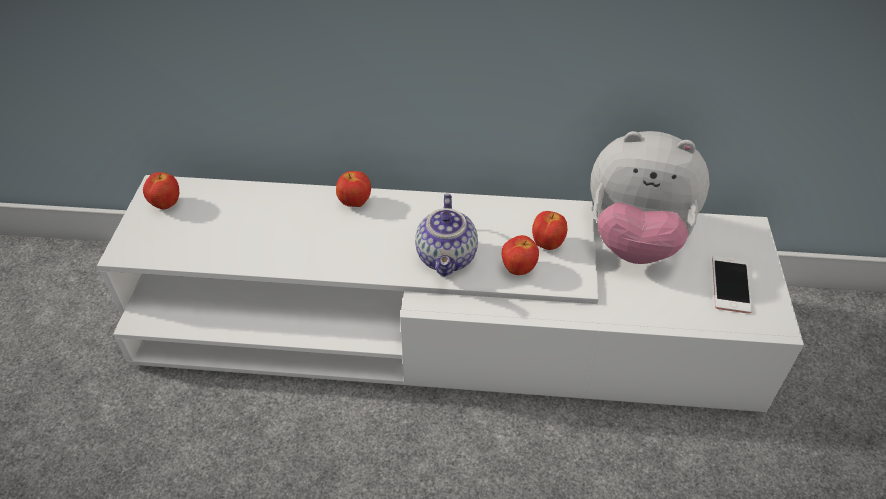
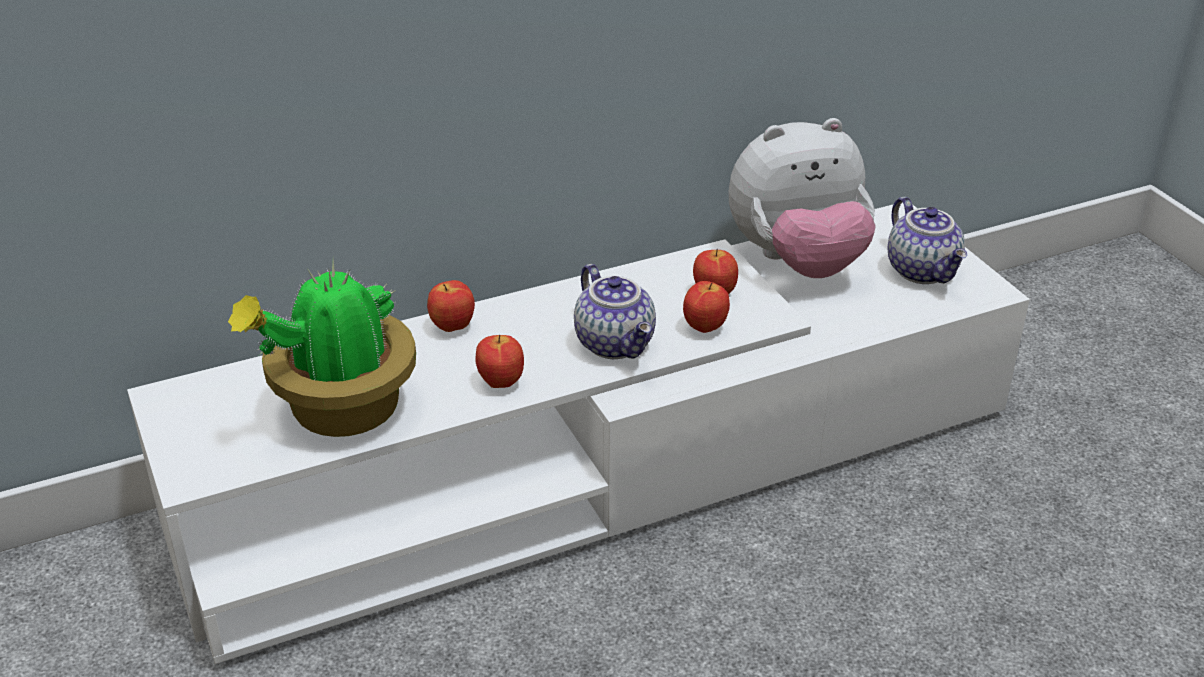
camera: 30 degrees left, 10 degrees down
apple [143,172,179,210] -> apple moved to [475,335,524,388]
phone [712,256,752,314] -> teapot [888,197,967,284]
none -> potted plant [228,260,416,437]

